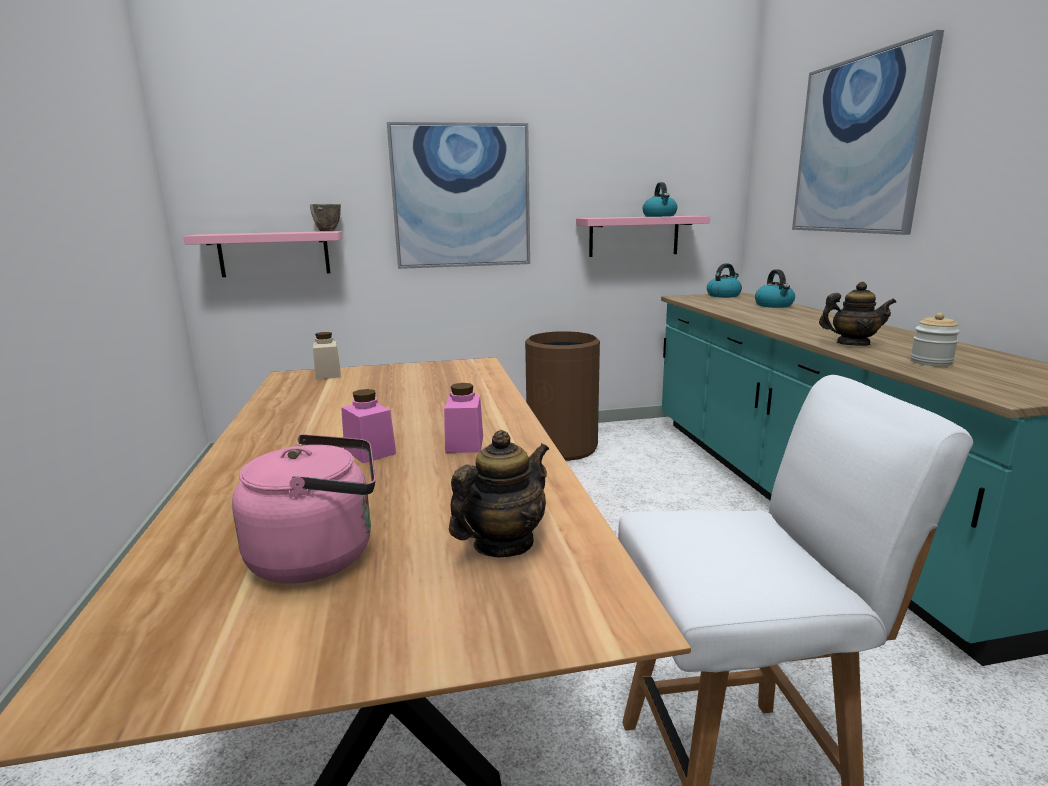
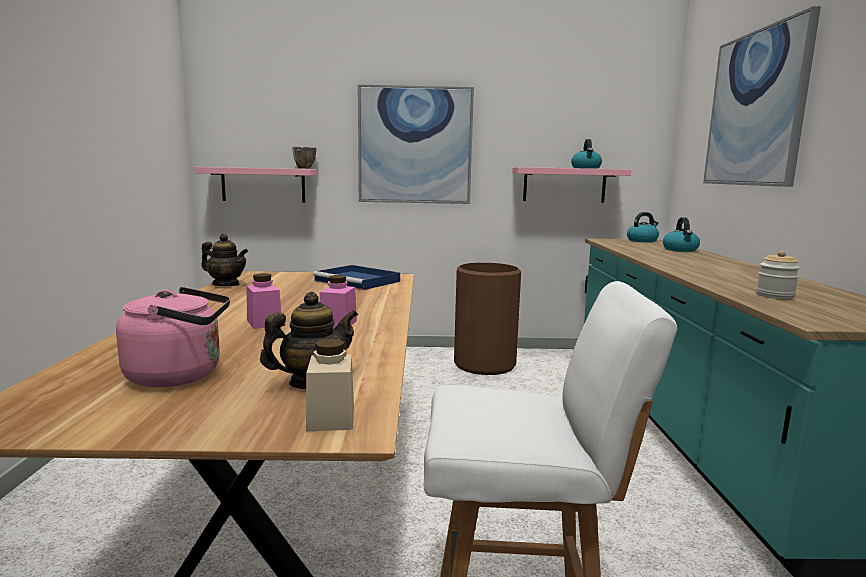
camera: 10 degrees right, 5 degrees down
beige jar [313,332,341,380] -> beige jar moved to [306,339,354,431]
teapot [819,282,896,346] -> teapot moved to [201,234,248,286]
none -> blue tray [313,265,400,290]

